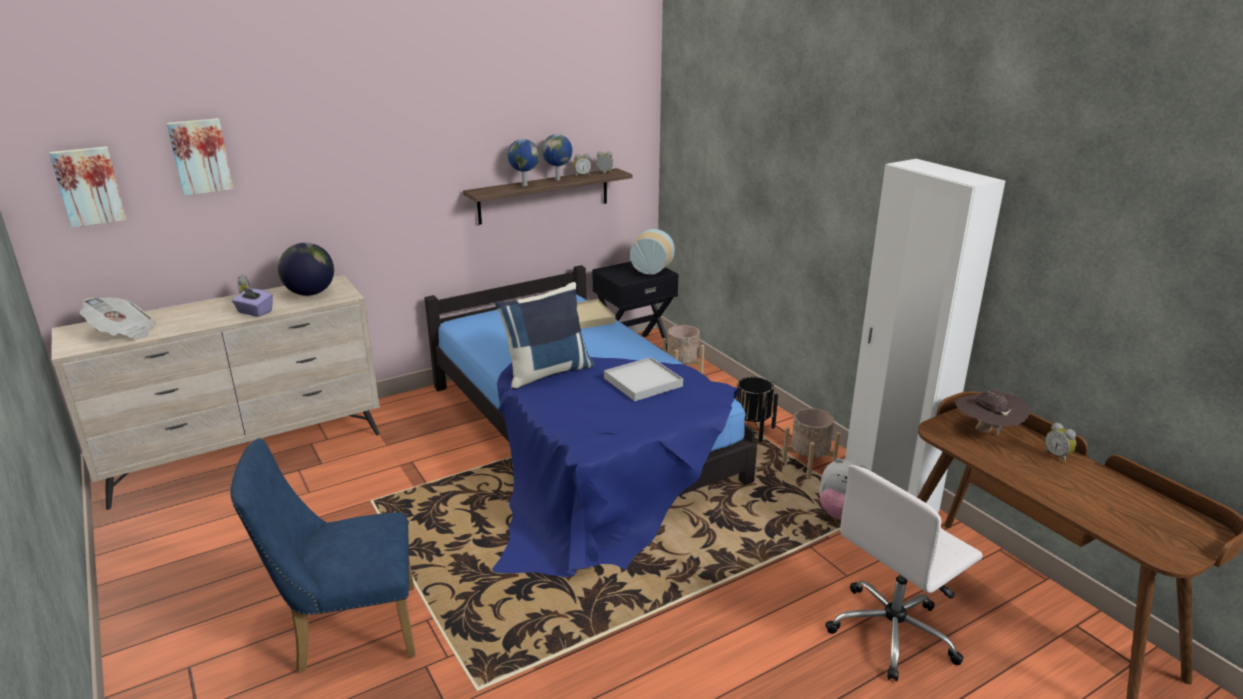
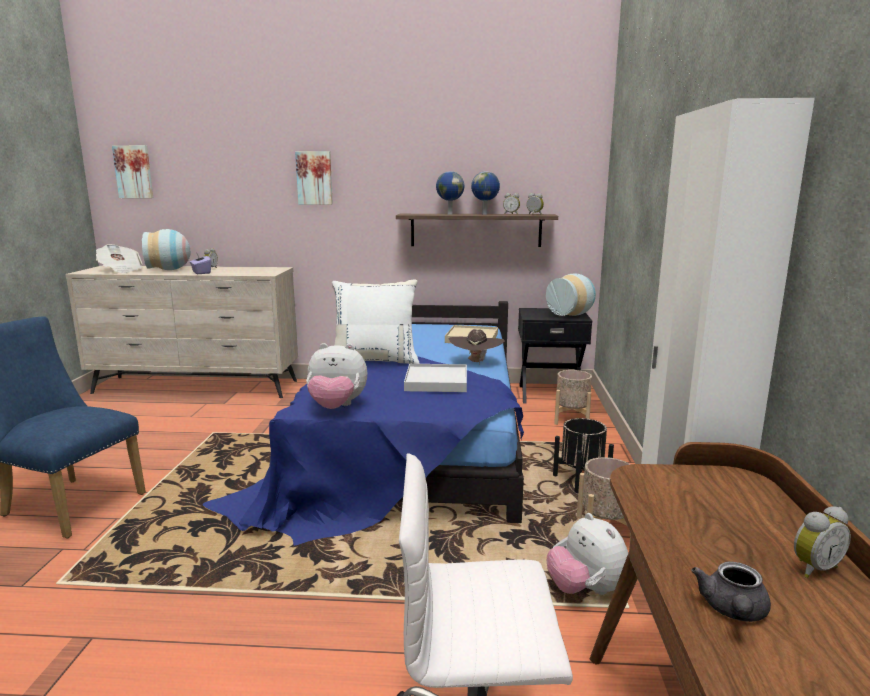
camera: 35 degrees right, 10 degrees down
picture [167,118,234,196] -> picture moved to [295,151,333,205]
globe [278,243,334,296] -> none
blue pillow [495,282,595,390] -> white pillow [332,280,419,364]
brown hat [955,390,1030,435] -> brown hat moved to [448,329,505,364]
alarm clock [1045,422,1076,462] -> alarm clock turned 120 degrees counterclockwise [794,506,851,578]
none -> vase [142,229,191,270]
none -> plush toy [306,343,367,409]
none -> grey teapot [691,562,771,622]

